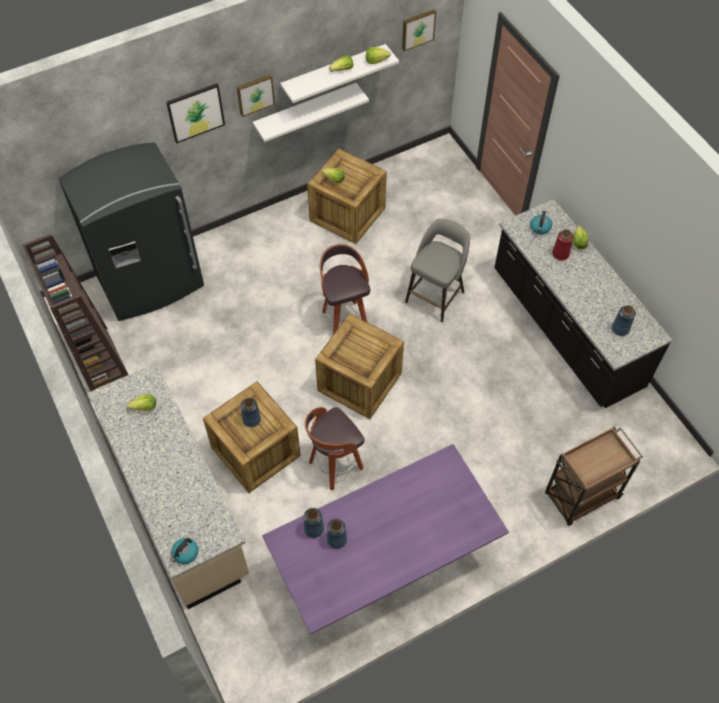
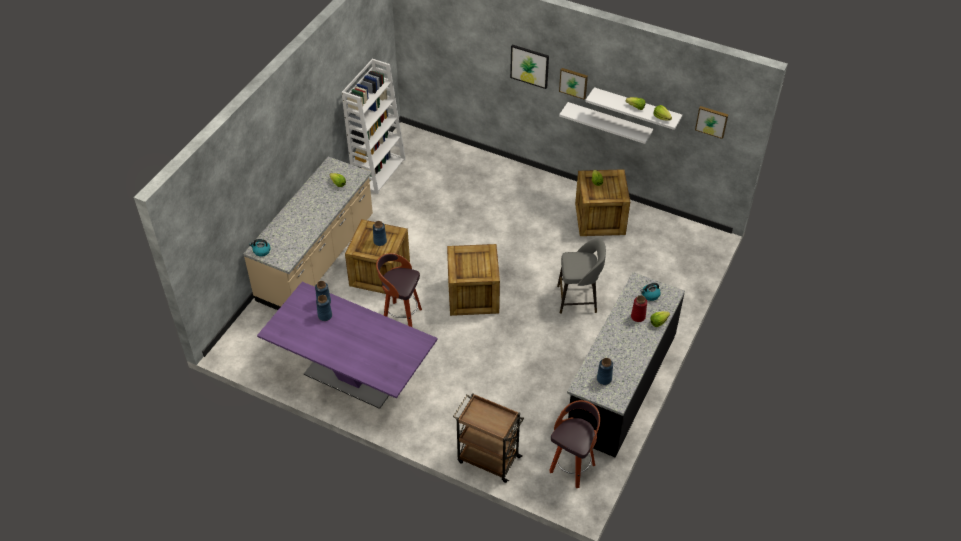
camera: 55 degrees right, 10 degrees down
brown bookcase [22,234,129,391] -> white bookcase [341,59,406,194]
grey fridge [59,142,204,321] -> none
stool [320,244,370,335] -> stool moved to [549,400,600,488]

